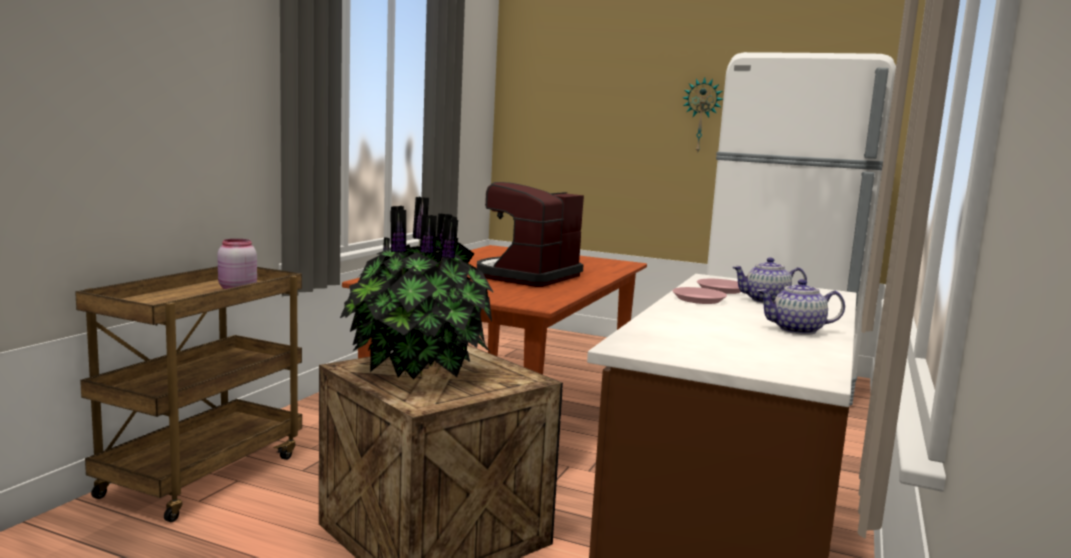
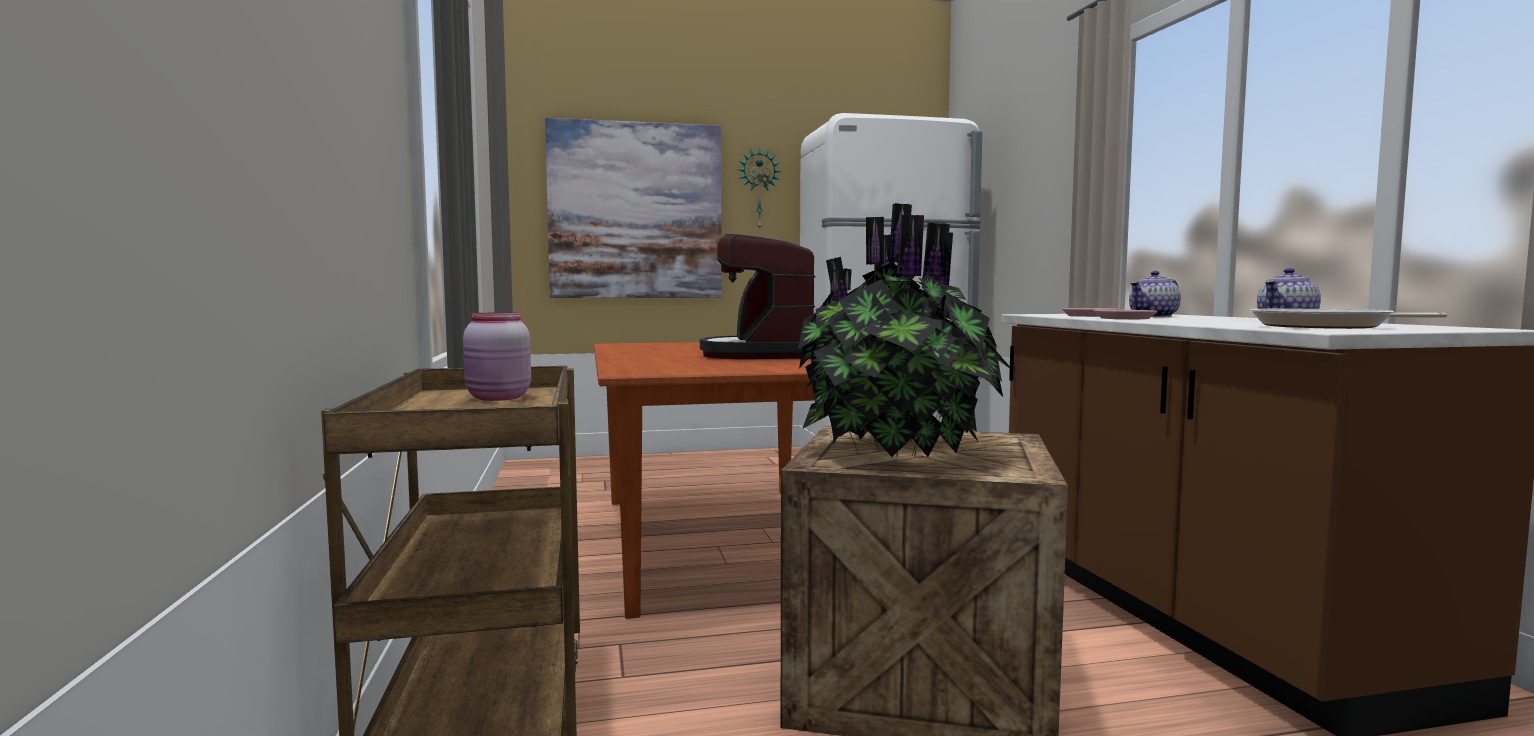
camera: 35 degrees left, 5 degrees down
none -> picture [545,118,722,298]
none -> frying pan [1251,309,1447,329]

